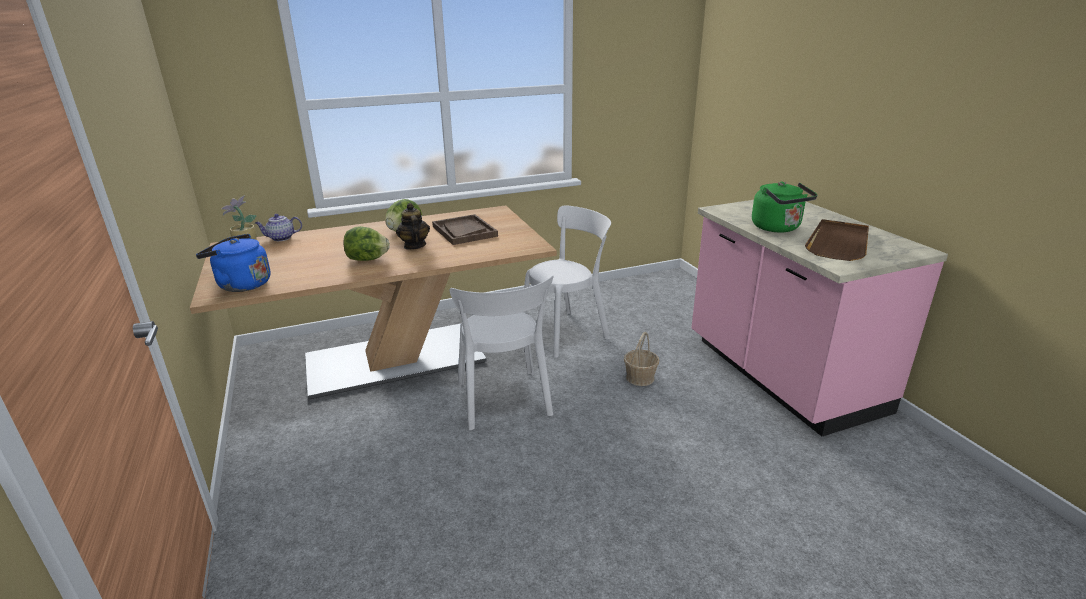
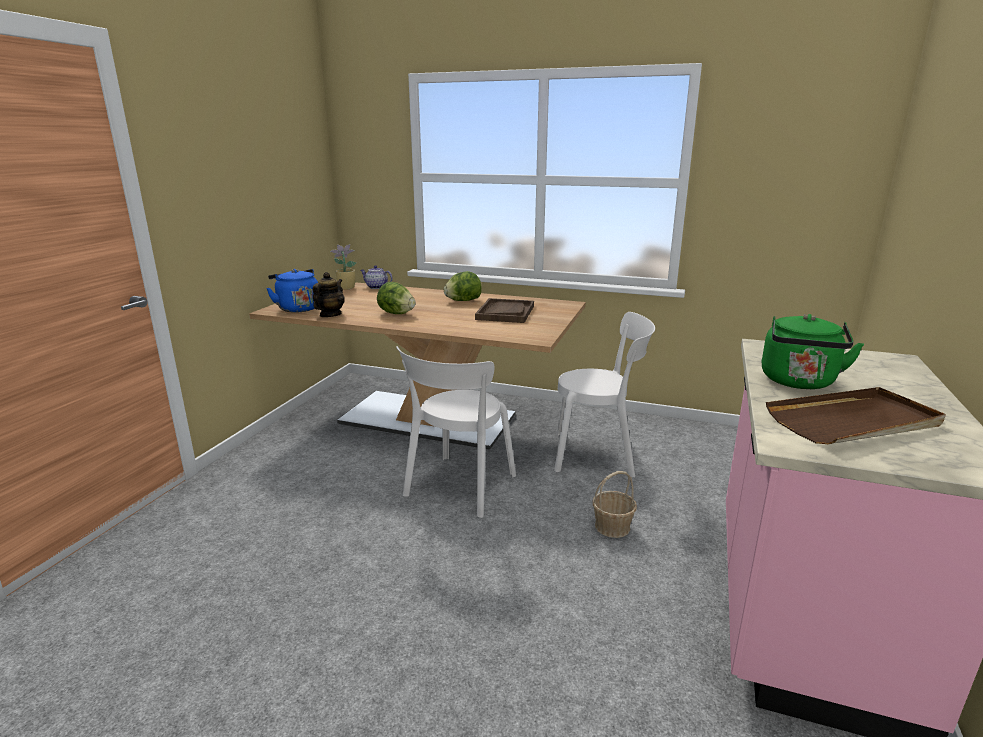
camera: 40 degrees right, 5 degrees down
teapot [396,203,430,250] -> teapot moved to [313,272,345,317]

